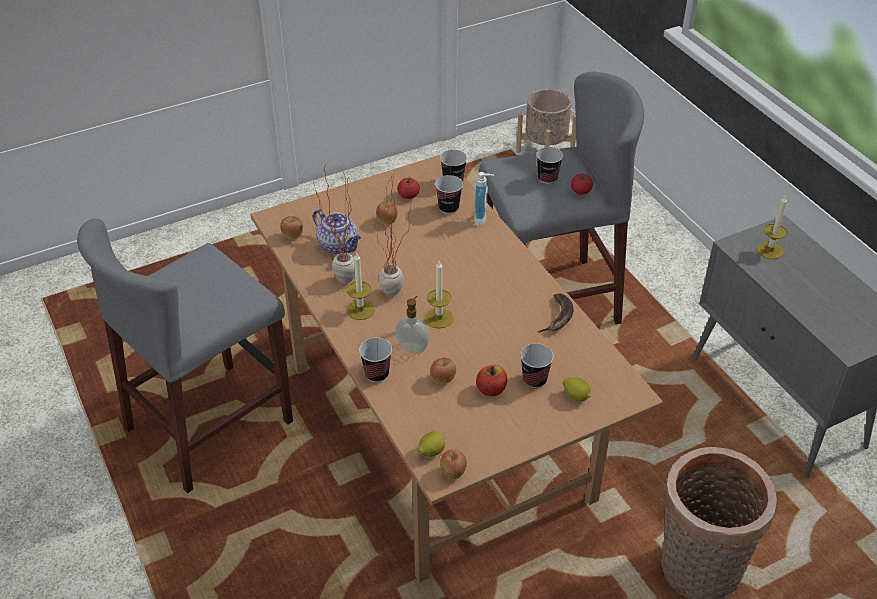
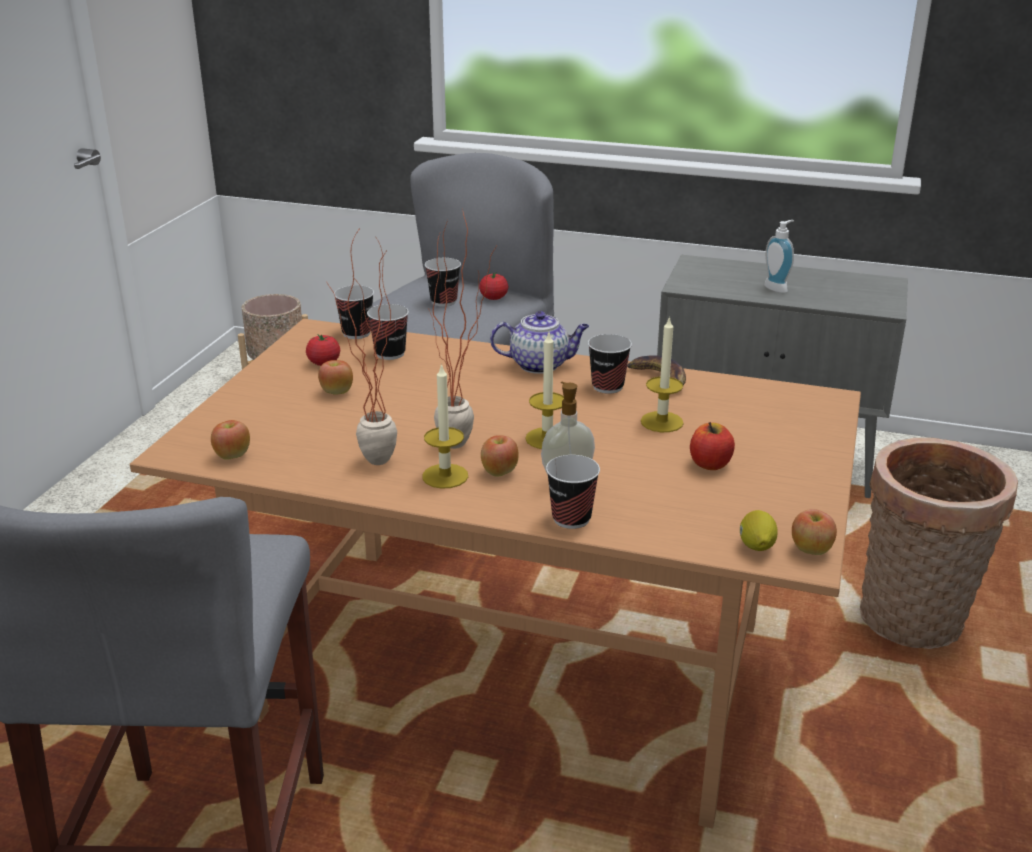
camera: 45 degrees left, 15 degrees down
teapot [313,209,361,255] -> teapot moved to [490,311,589,374]
apple [430,357,456,384] -> apple moved to [481,435,519,477]
soap dispenser [474,172,494,227] -> soap dispenser moved to [764,220,794,293]
cup [520,343,554,388] -> cup moved to [588,334,632,394]
lemon [563,377,591,402] -> none
candle [757,195,787,259] -> candle moved to [641,316,684,432]

